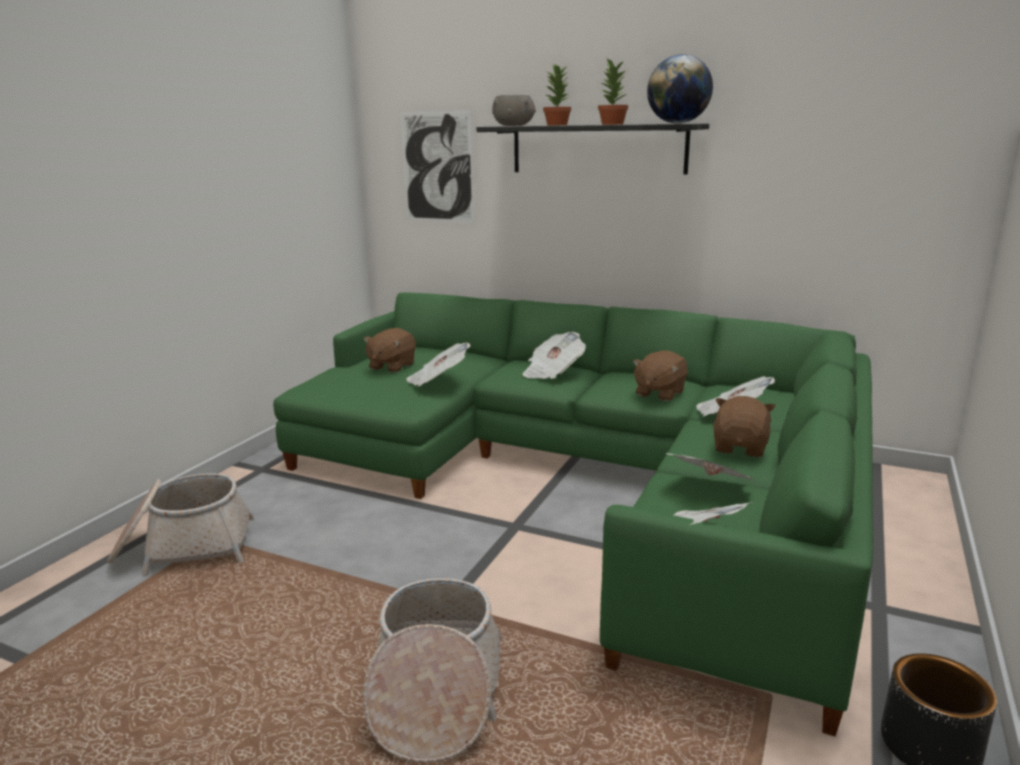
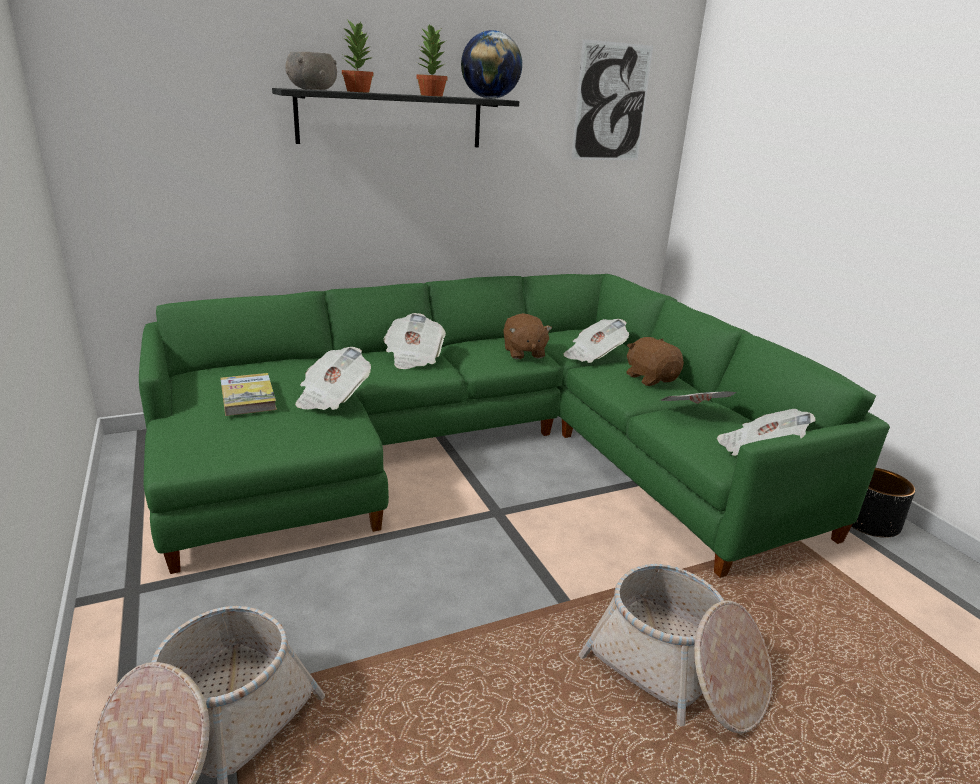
camera: 50 degrees left, 5 degrees up
brown plush toy [363,328,416,373] -> book [220,373,277,416]
picture [401,111,474,222] -> picture moved to [571,39,653,160]

